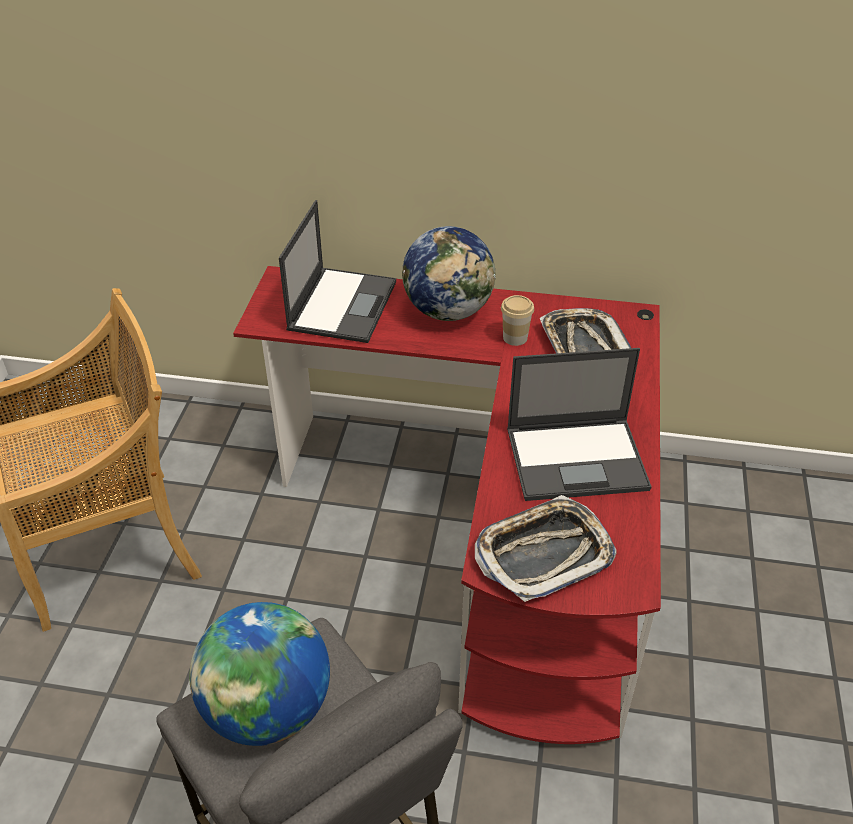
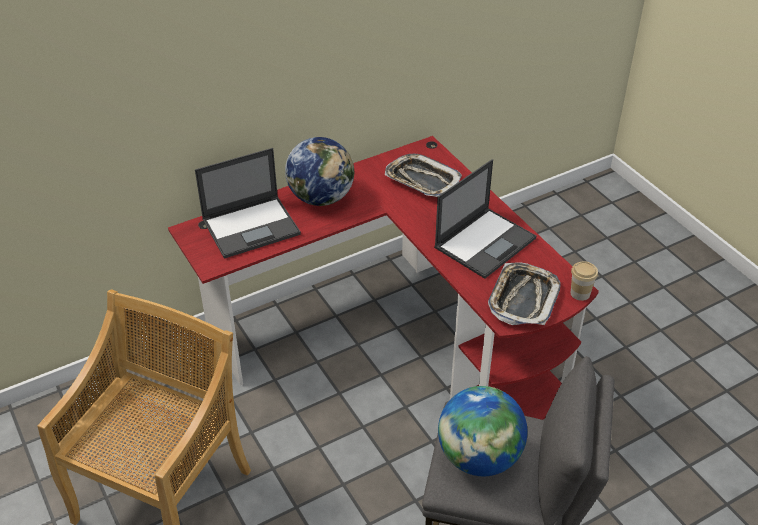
camera: 40 degrees left, 0 degrees up
laptop [279,200,396,343] -> laptop turned 90 degrees clockwise [195,148,301,259]
cup [501,295,534,346] -> cup moved to [571,261,598,301]

